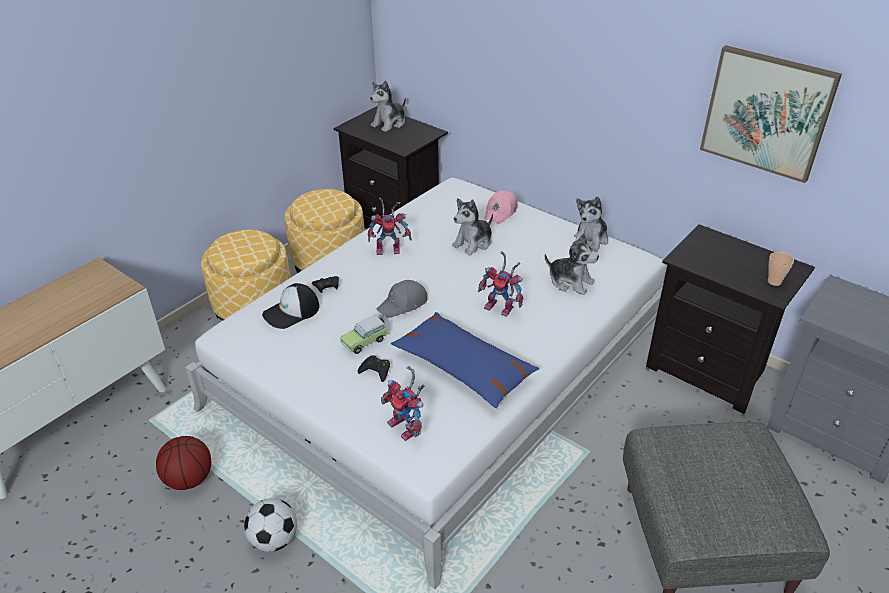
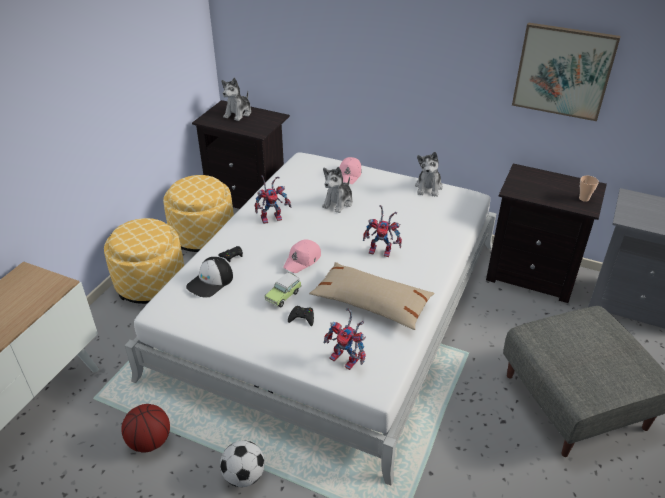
camera: 15 degrees left, 0 degrees up
grey cap [377,280,427,318] -> pink cap [283,239,321,273]
blue pillow [391,312,539,408] -> beige pillow [309,262,435,330]
plush toy [545,233,599,295] -> none

